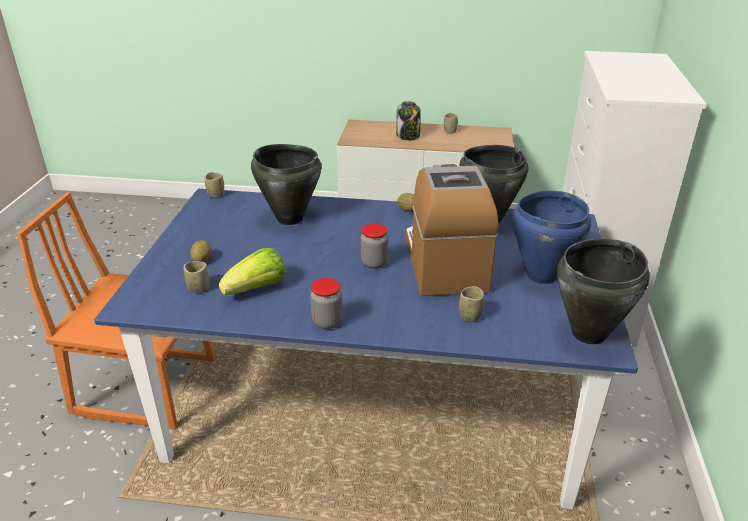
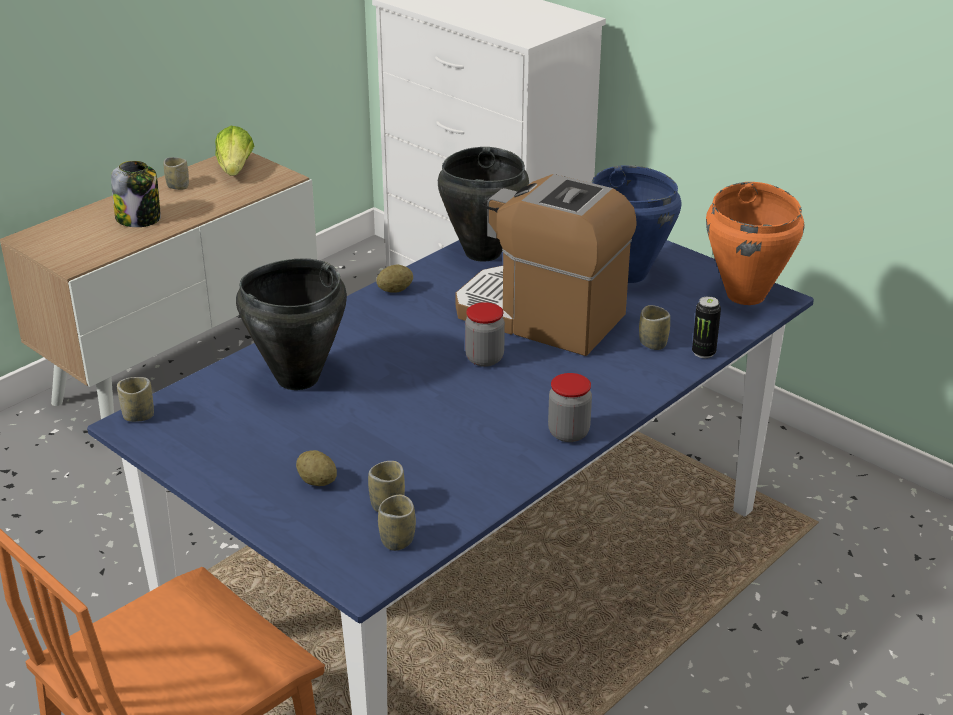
camera: 55 degrees left, 0 degrees up
lettuce [219,248,285,295] -> lettuce moved to [215,126,254,176]
black cooking pot [557,238,649,344] -> orange cooking pot [706,182,804,305]
none -> cup [378,495,416,551]
none -> can [692,297,721,358]

